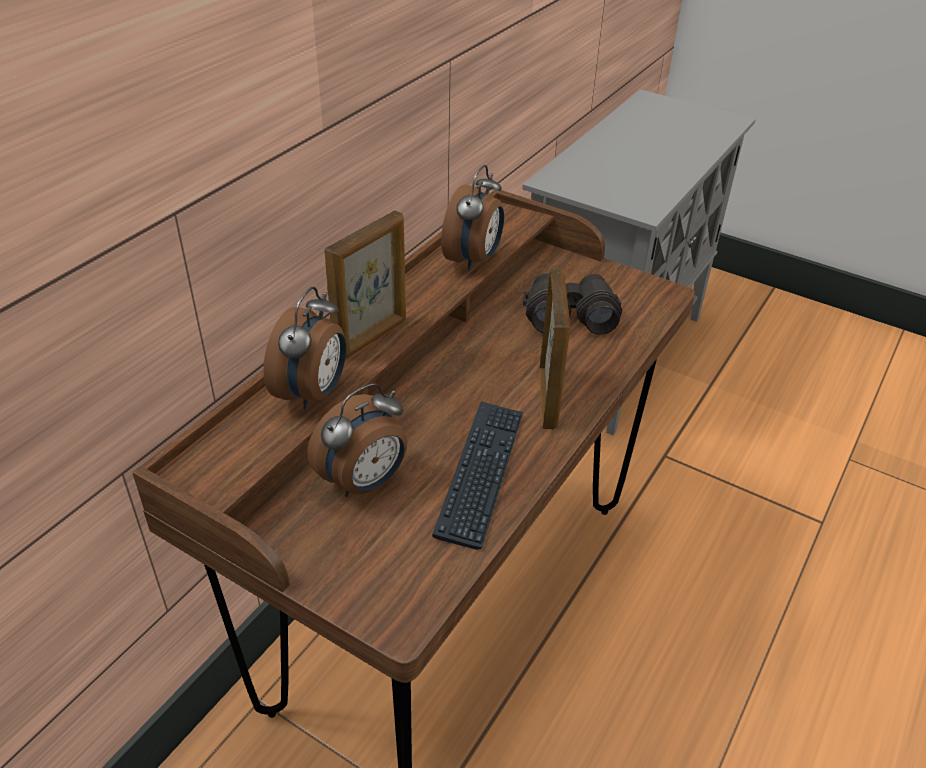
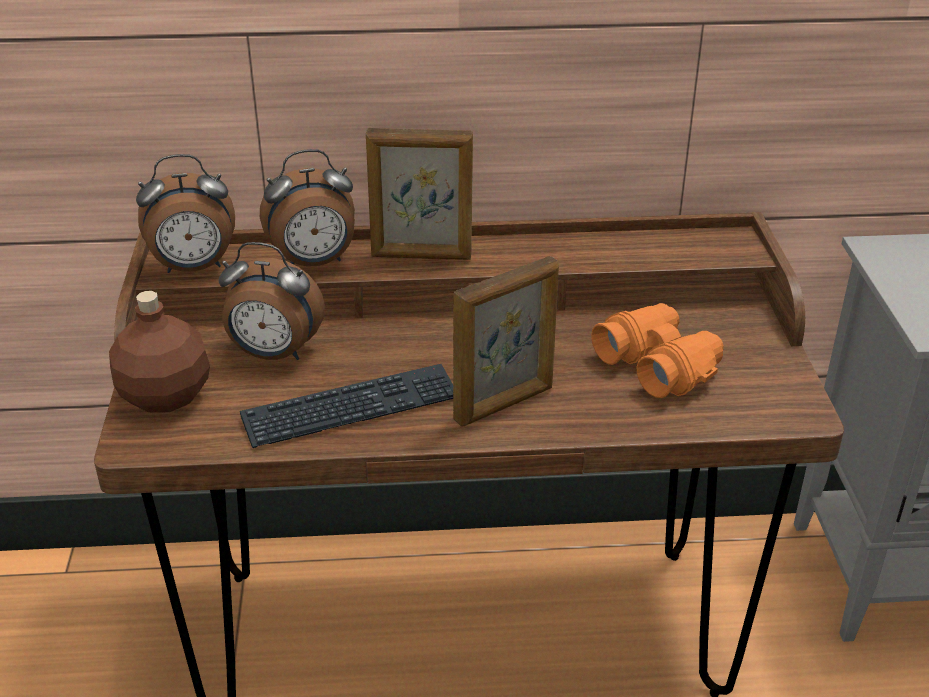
camera: 55 degrees right, 5 degrees down
alarm clock [441,165,504,271] -> alarm clock moved to [136,154,235,273]
black binoculars [523,273,622,335] -> orange binoculars [591,303,724,398]
none -> brown bottle [109,291,210,413]

